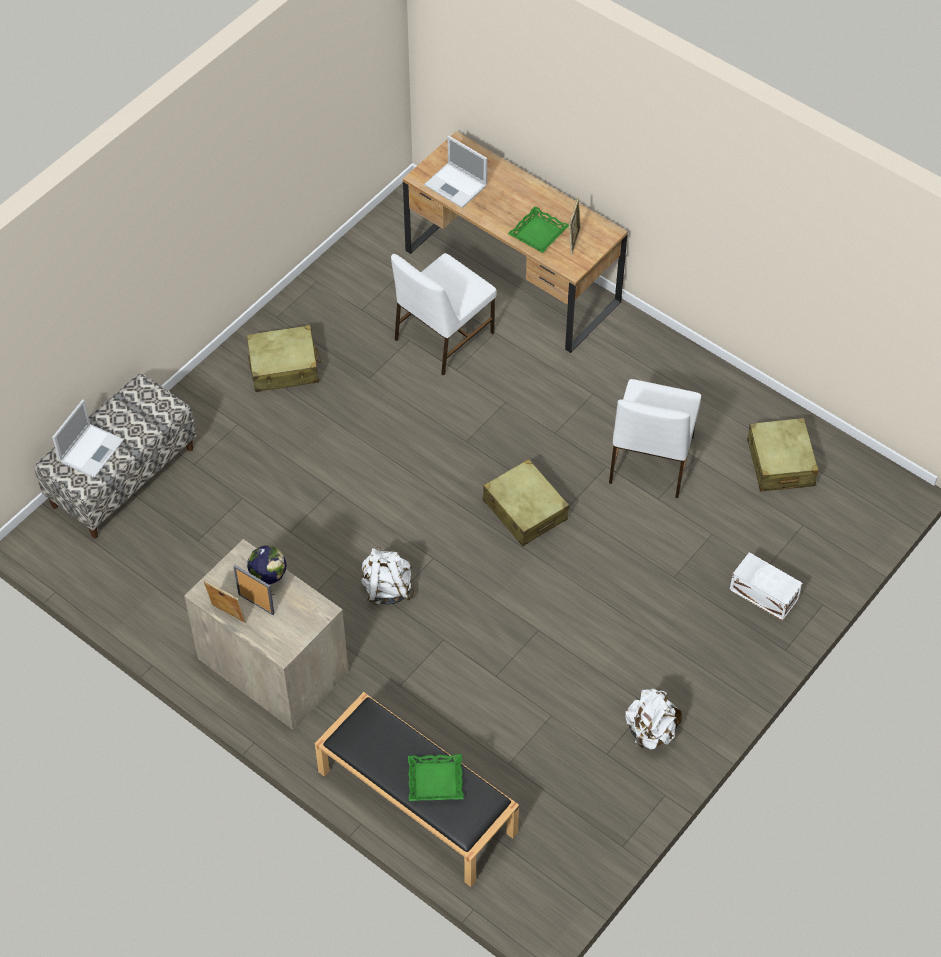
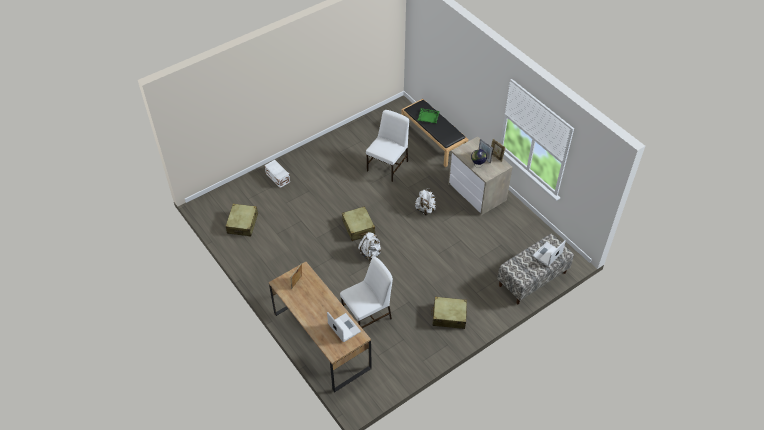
camera: 165 degrees left, 5 degrees down
green tray [508,206,569,253] -> none
white chair [609,379,701,498] -> white chair moved to [366,110,409,182]
white backpack [625,688,682,749] -> white backpack moved to [358,232,381,261]

